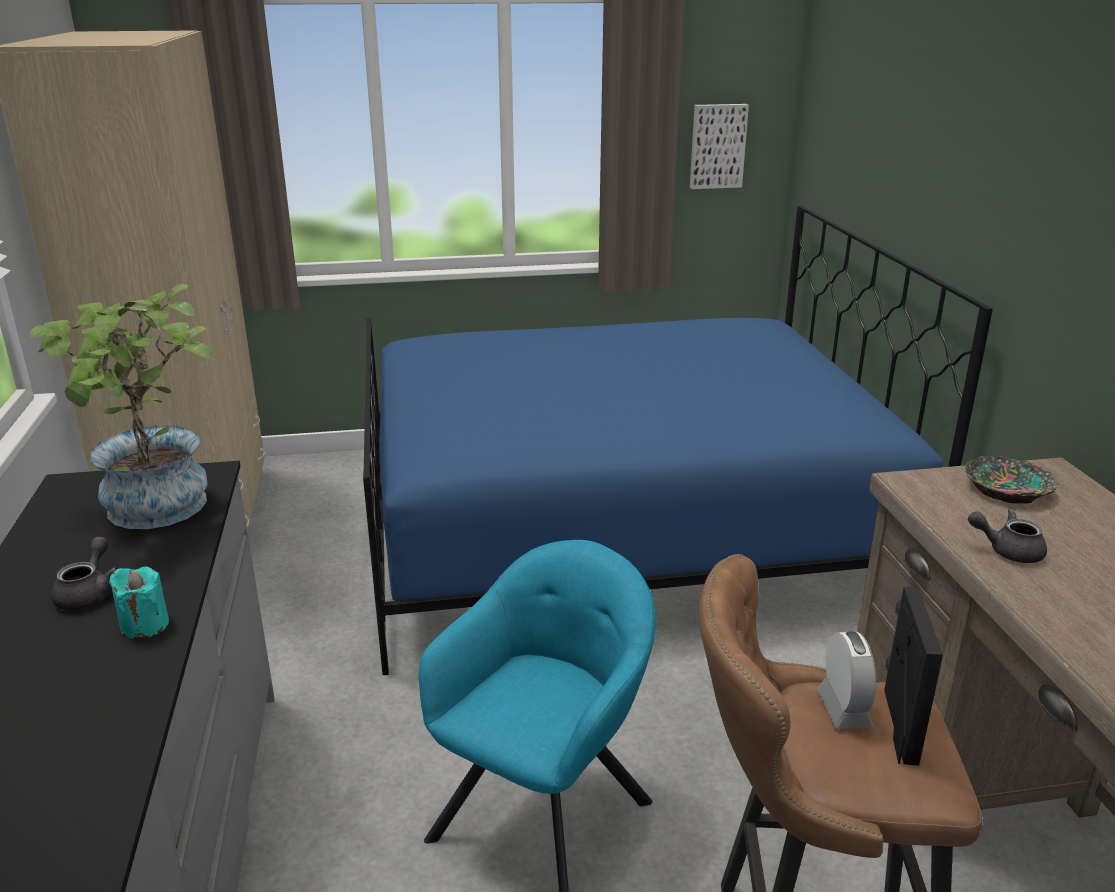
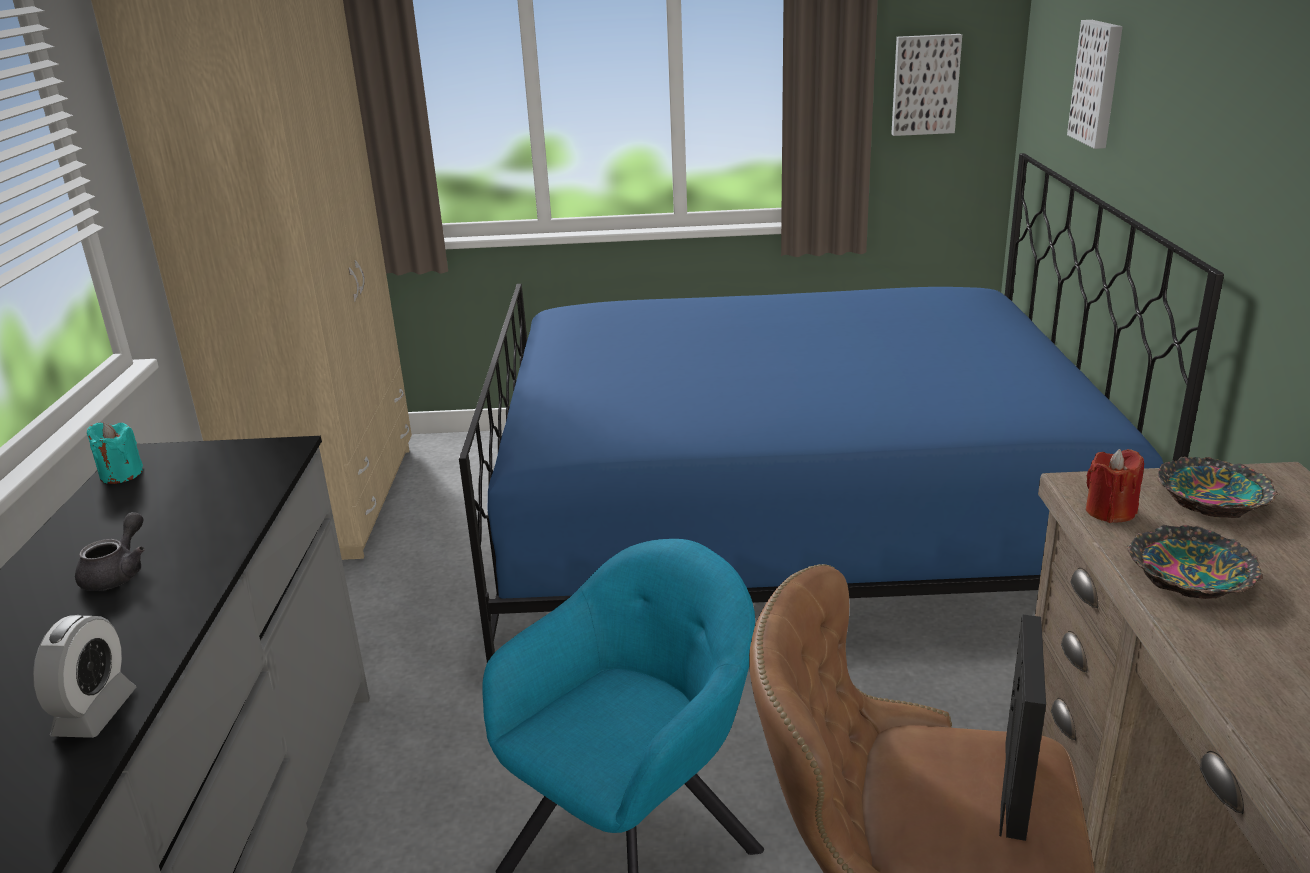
camera: 10 degrees right, 0 degrees up
potted plant [30,284,212,529] -> none
turquoise candle [109,567,169,639] -> turquoise candle moved to [87,422,143,484]
alarm clock [817,631,876,729] -> alarm clock moved to [33,615,136,738]
grey teapot [968,509,1047,563] -> bowl [1127,525,1263,599]
none -> picture [1067,20,1123,149]
none -> red candle [1086,449,1144,523]

